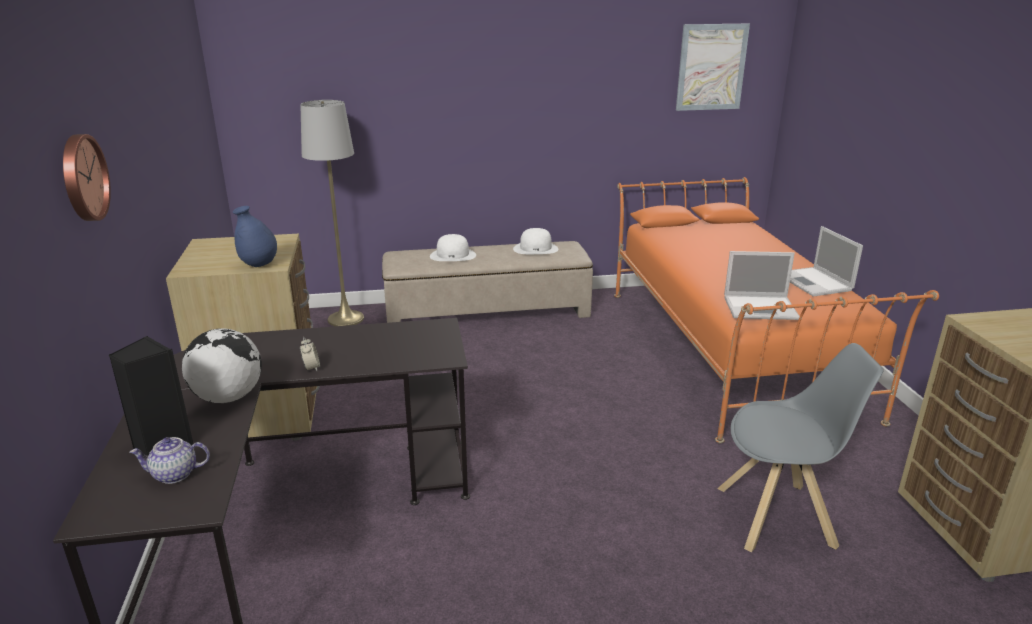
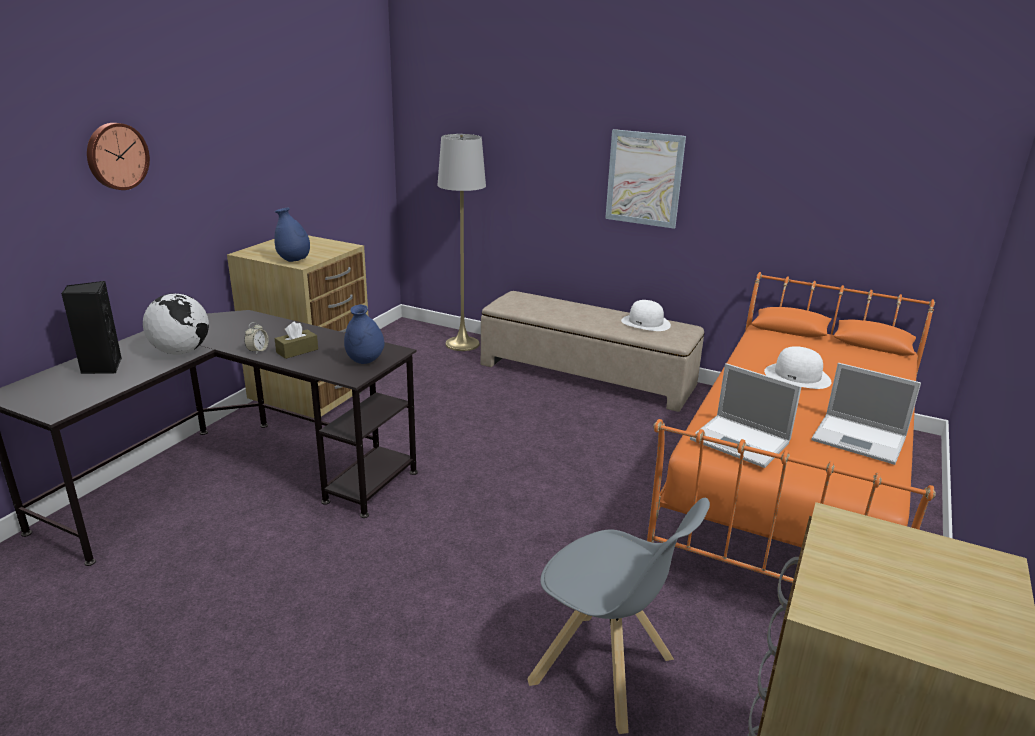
camera: 35 degrees right, 0 degrees up
teapot [130,437,210,484] -> none
white hat [430,234,476,261] -> white hat moved to [764,346,831,389]
picture [676,24,750,111] -> picture moved to [605,129,686,229]
laptop [790,226,863,297] -> laptop turned 75 degrees counterclockwise [811,363,921,465]
none -> brown tissue box [275,321,318,359]
none -> blue vase [344,305,385,364]

